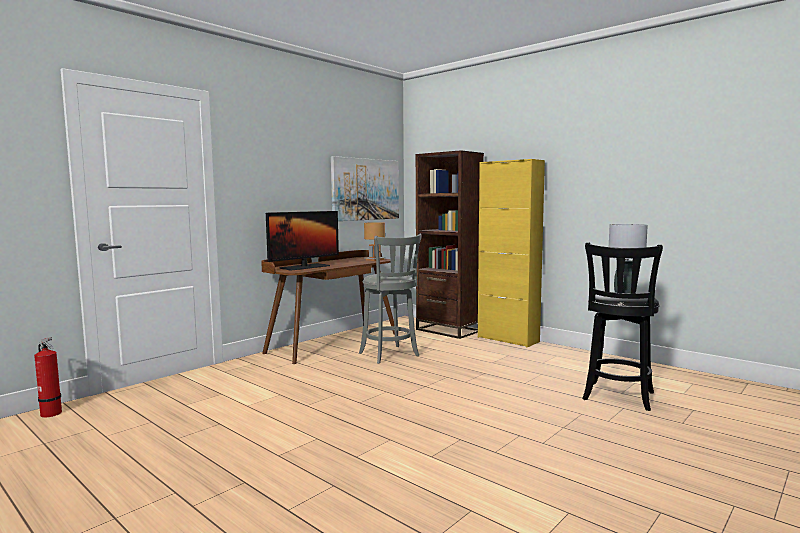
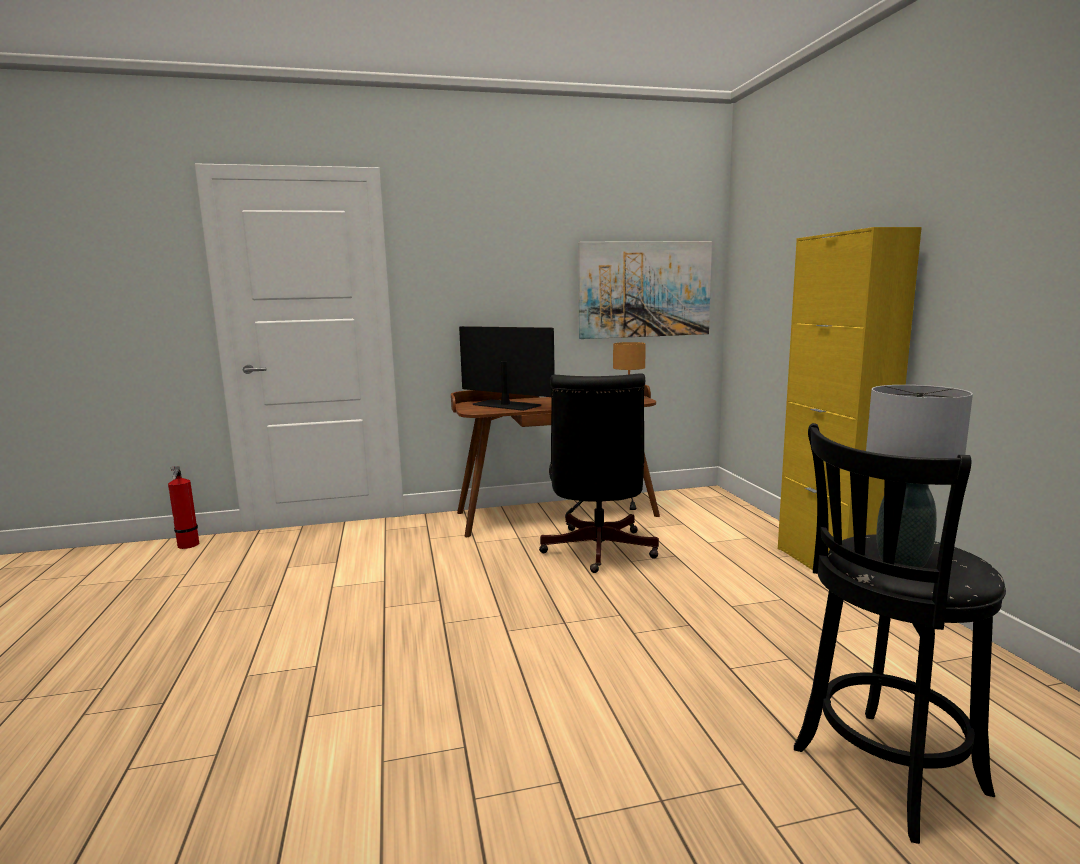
camera: 35 degrees right, 5 degrees up
monitor [266,211,339,271] -> monitor turned 135 degrees counterclockwise [459,326,555,411]
grey stool [359,234,422,364] -> black office chair [539,373,659,573]
brown bookcase [416,150,484,339] -> none

